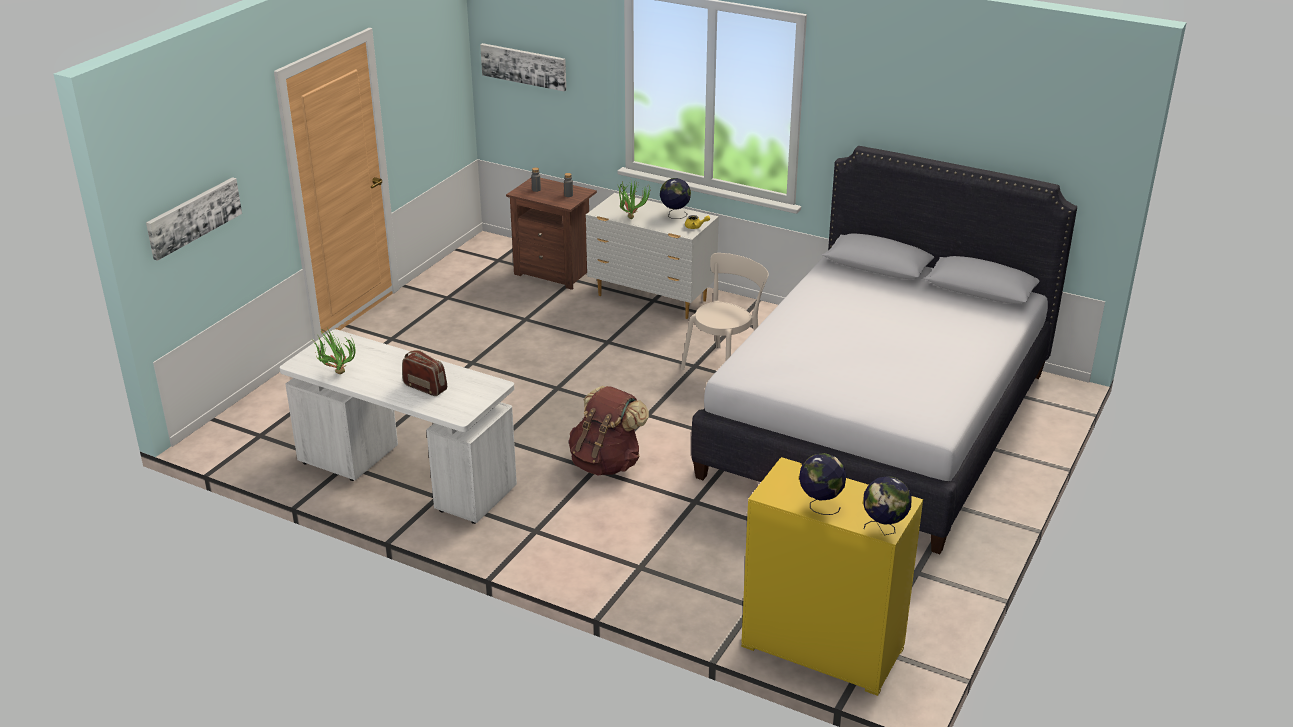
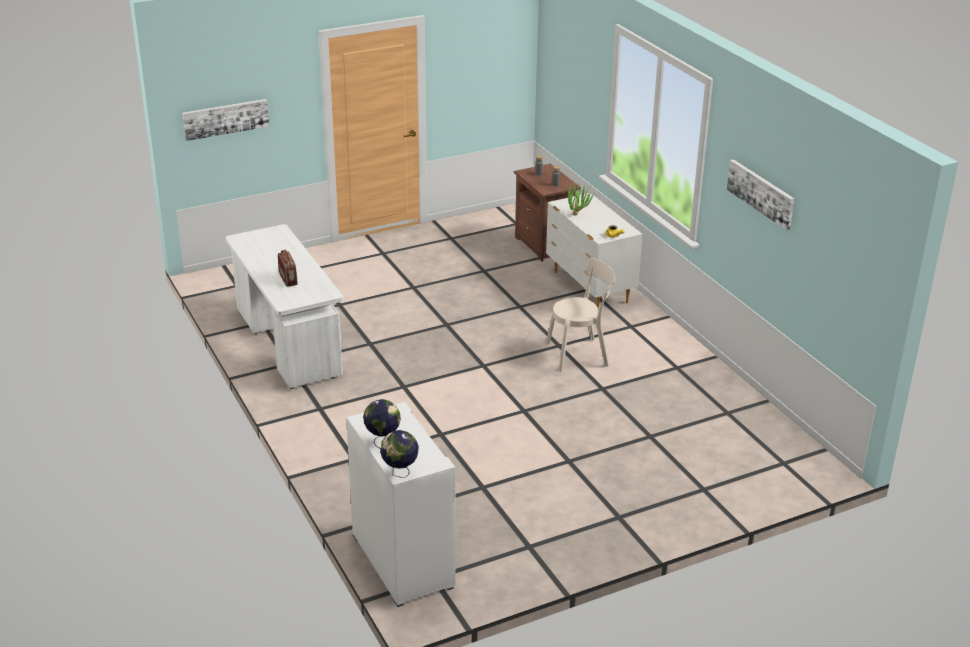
camera: 35 degrees right, 0 degrees up
potted plant [313,328,356,374] -> none
picture [480,43,566,91] -> picture moved to [727,159,794,230]
brown backpack [569,386,649,476] -> none
globe [660,178,691,219] -> none
white bed [691,146,1077,554] -> none
yellow cabinet [741,457,923,696] -> white cabinet [346,402,456,607]

